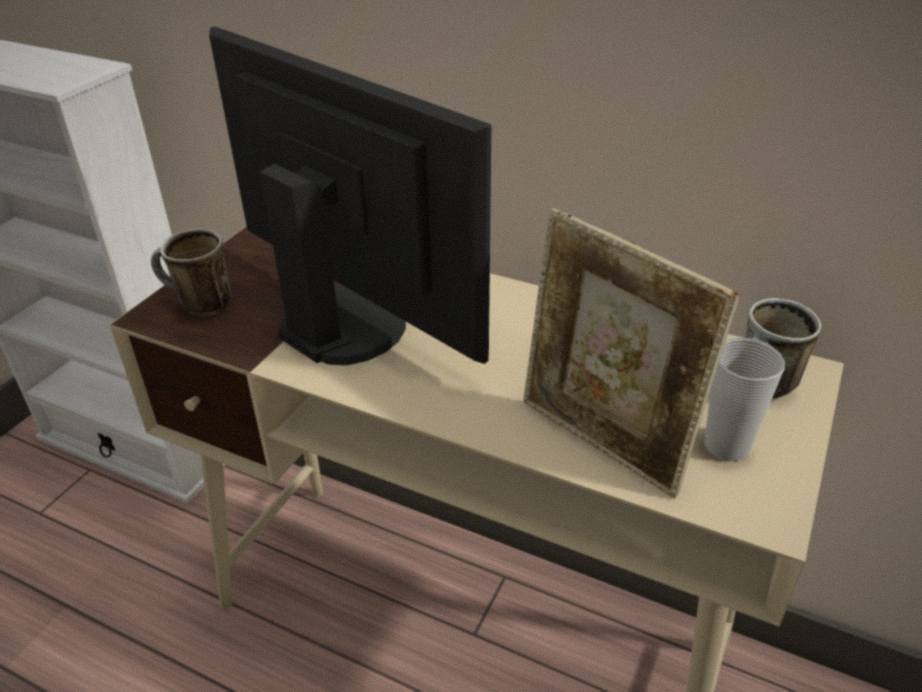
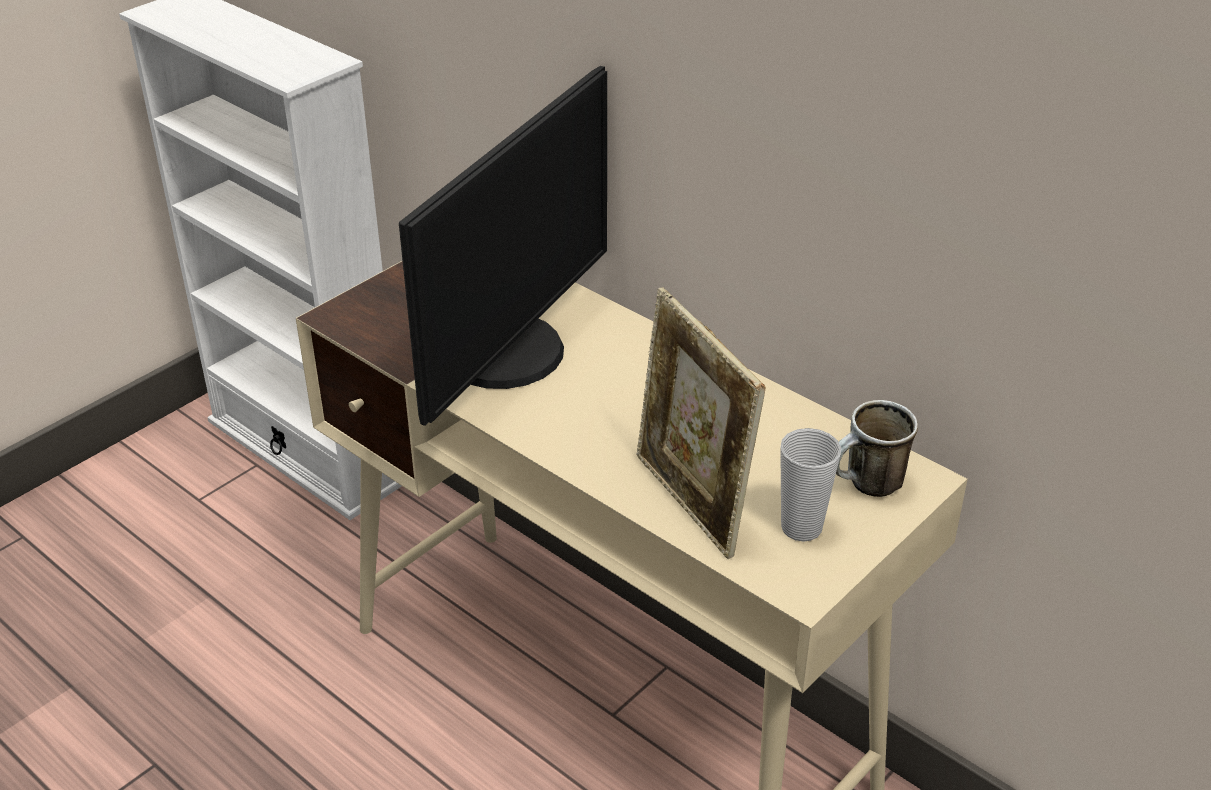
camera: 15 degrees right, 0 degrees up
mug [151,229,231,317] -> none
monitor [209,27,491,365] -> monitor turned 60 degrees clockwise [399,66,607,426]

